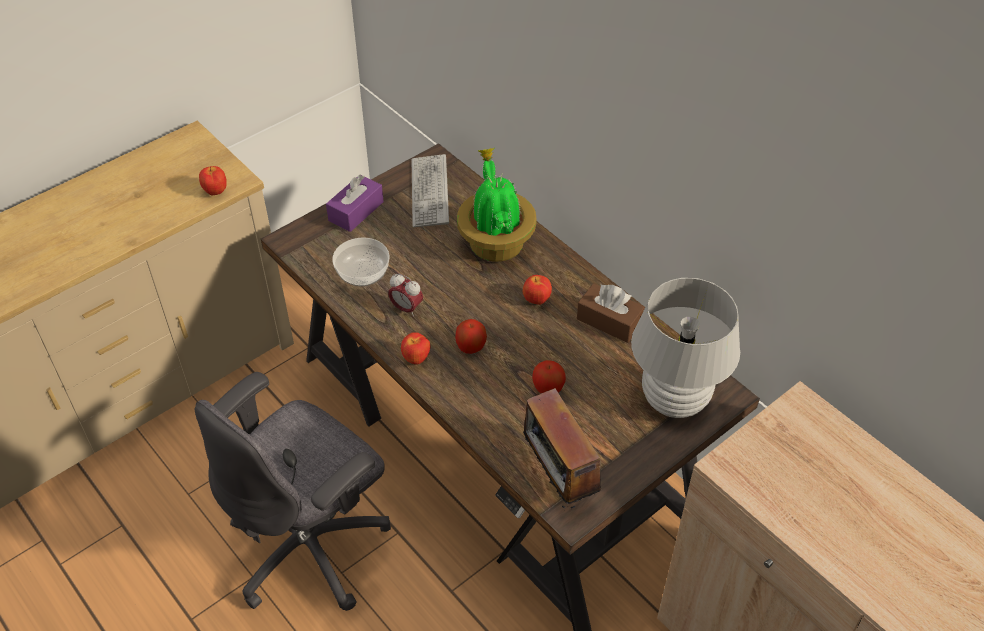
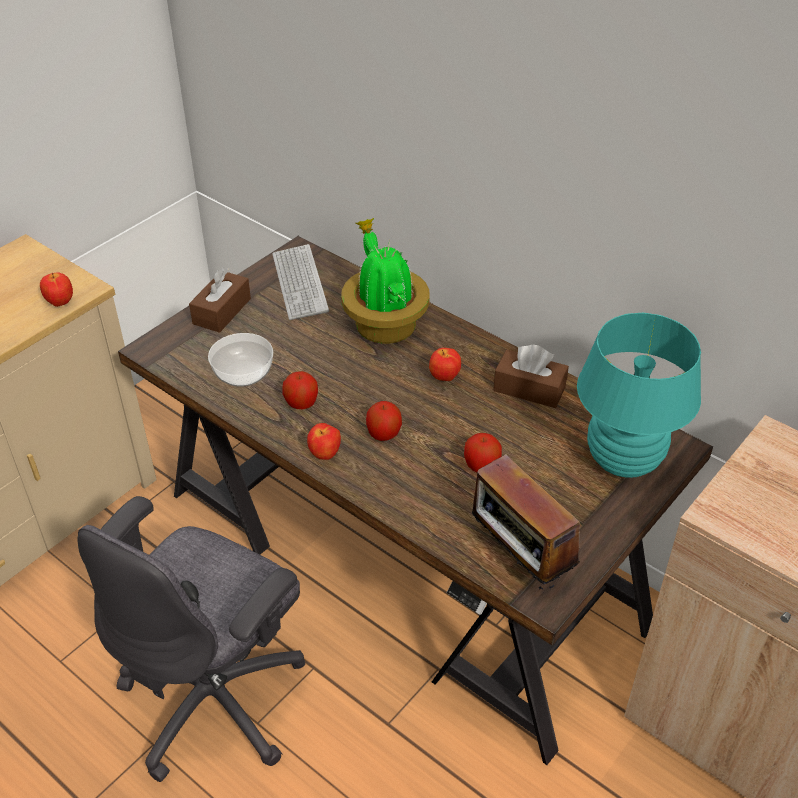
camera: 10 degrees left, 5 degrees down
purple tissue box [326,174,384,232] -> brown tissue box [189,267,251,333]
alarm clock [388,273,423,317] -> apple [282,371,318,409]
white table lamp [631,278,740,418] -> turquoise table lamp [577,313,701,478]

